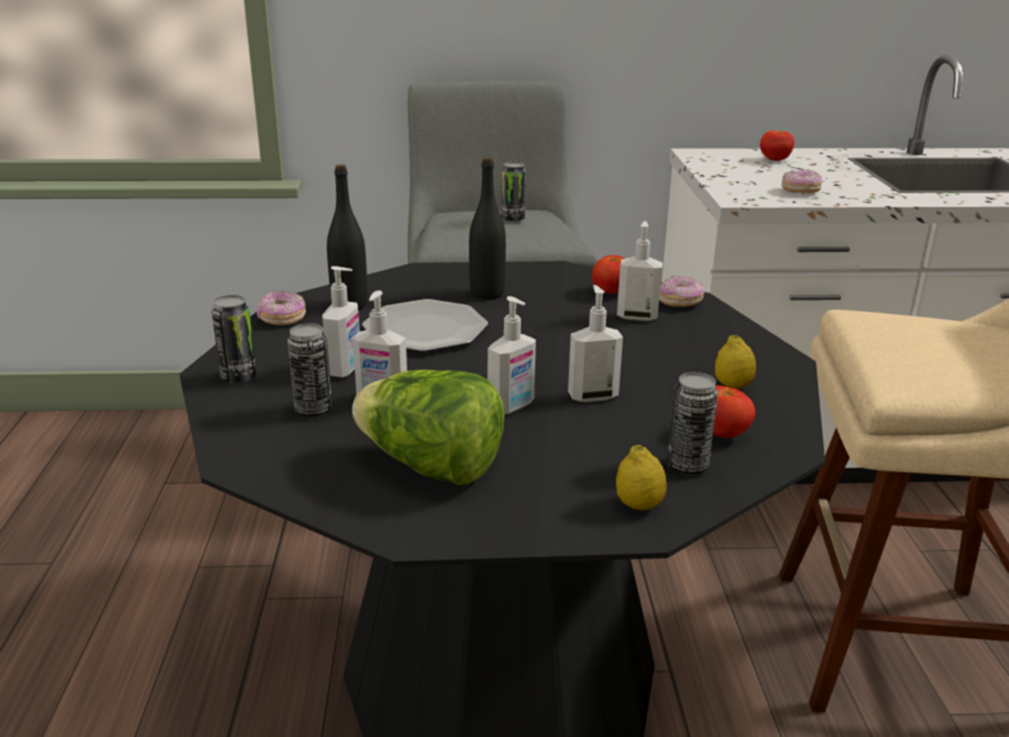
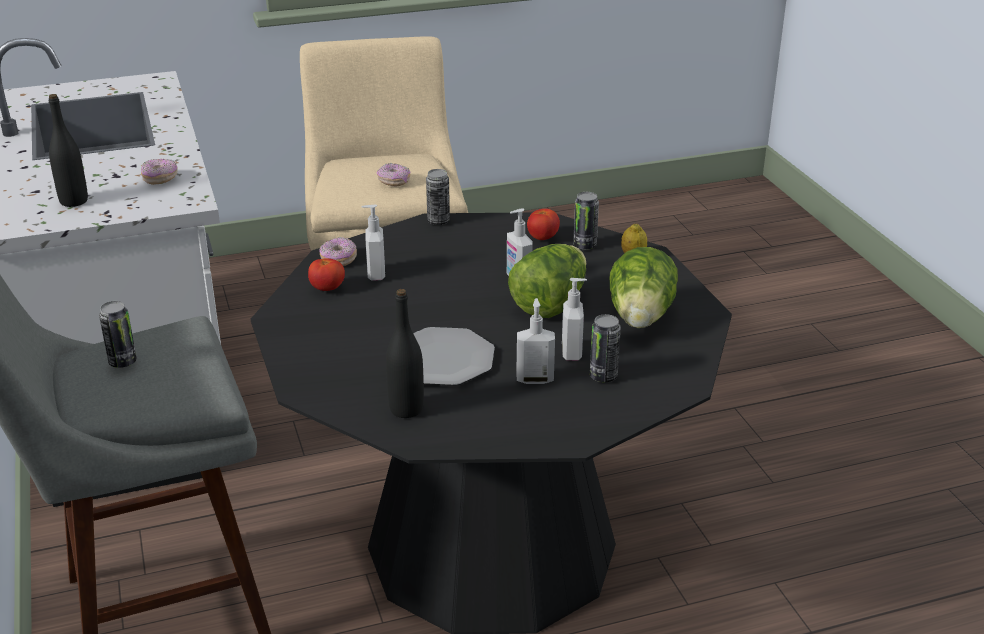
camera: 105 degrees left, 5 degrees up
can [211,295,257,383] -> can moved to [426,169,450,225]
donut [257,291,306,325] -> donut moved to [377,163,410,186]
black bottle [469,157,506,300] -> black bottle moved to [49,94,88,207]
soap dispenser [488,296,536,414] -> lettuce [508,244,586,318]
lemon [715,335,756,390] -> none
tomato [760,131,794,161] -> none

